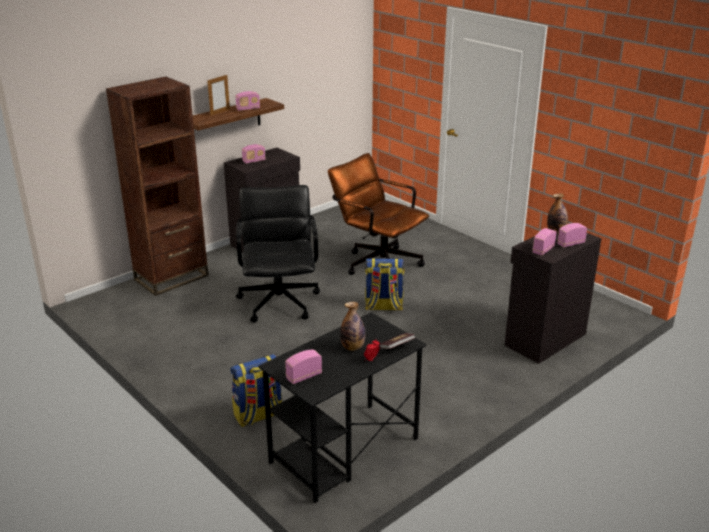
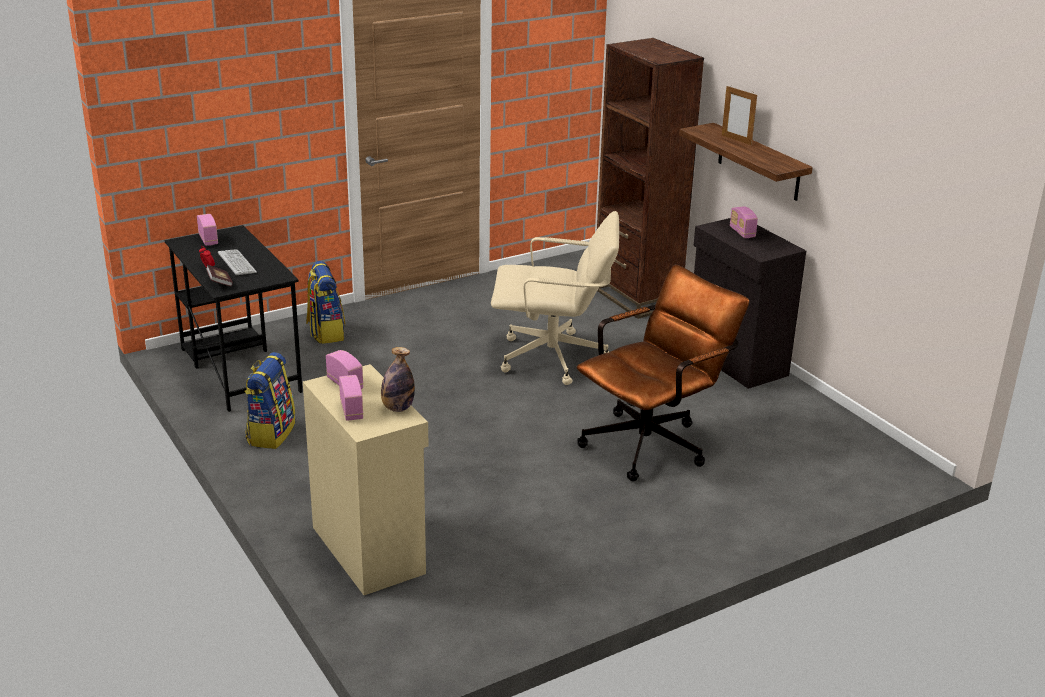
camera: 100 degrees right, 0 degrees up
radio [236,91,260,111] -> none
black office chair [236,185,320,322] -> beige office chair [491,211,619,385]
bottle [340,302,366,351] -> keyboard [218,249,257,275]
backpack [365,258,405,311] -> backpack moved to [245,352,295,449]
black cabinet [504,233,601,364] -> beige cabinet [303,364,429,595]

